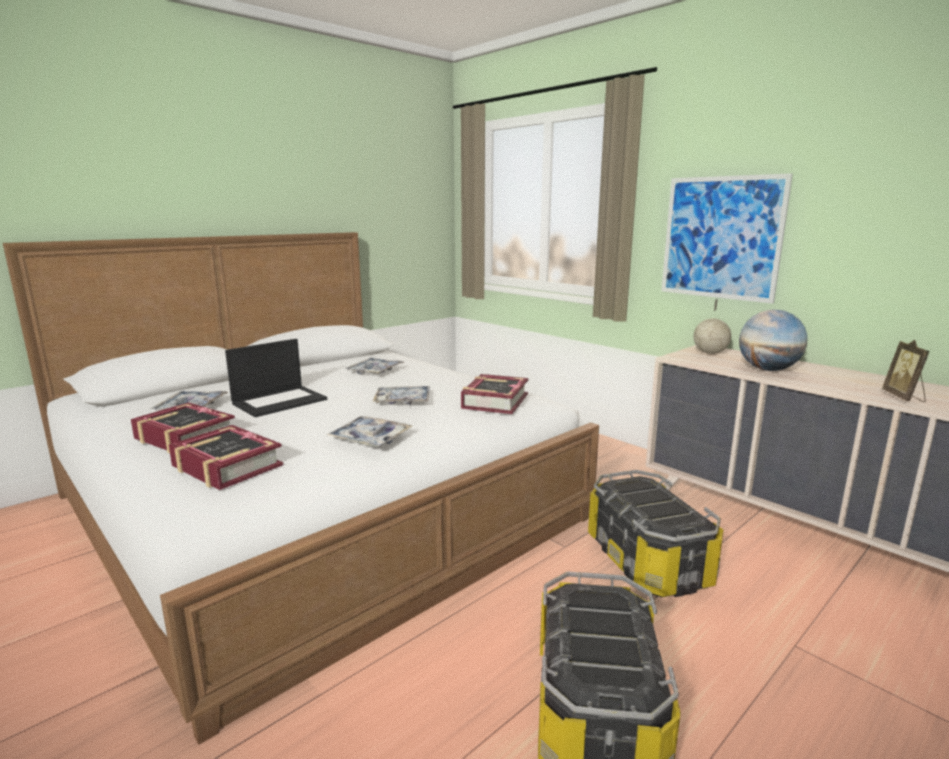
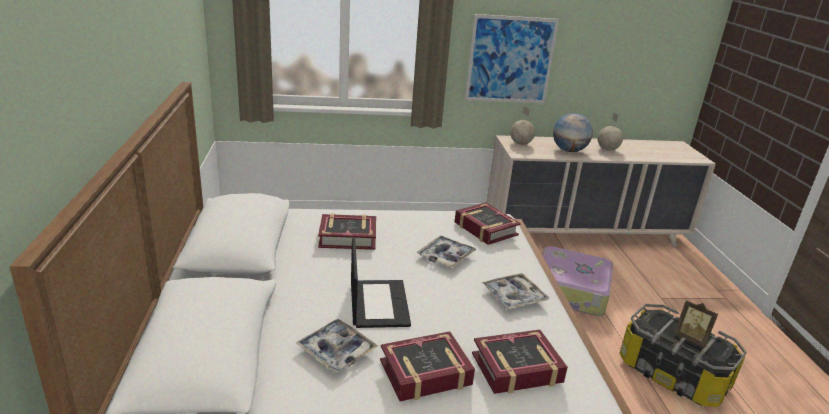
camera: 55 degrees left, 10 degrees up
tray [344,358,405,374] -> book [318,213,376,250]
storage box [588,470,723,597] -> suitcase [542,246,613,316]
picture frame [882,340,929,402] -> picture frame moved to [674,300,718,347]
none -> globe [598,113,623,151]

